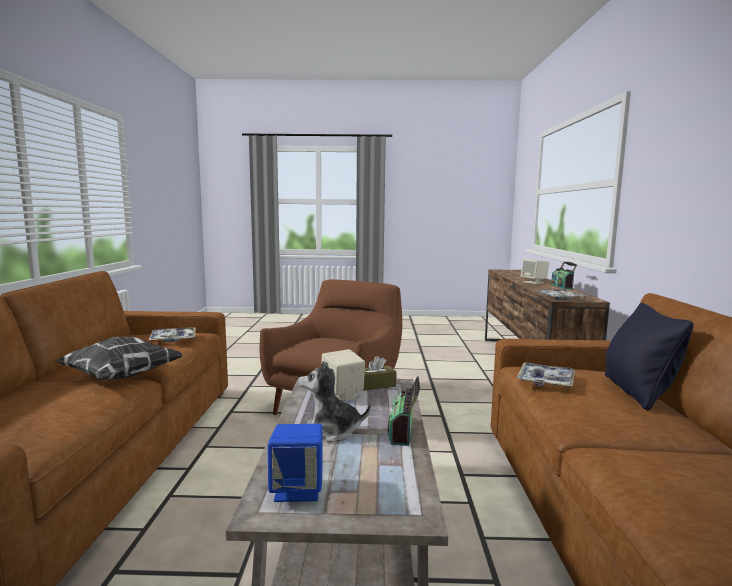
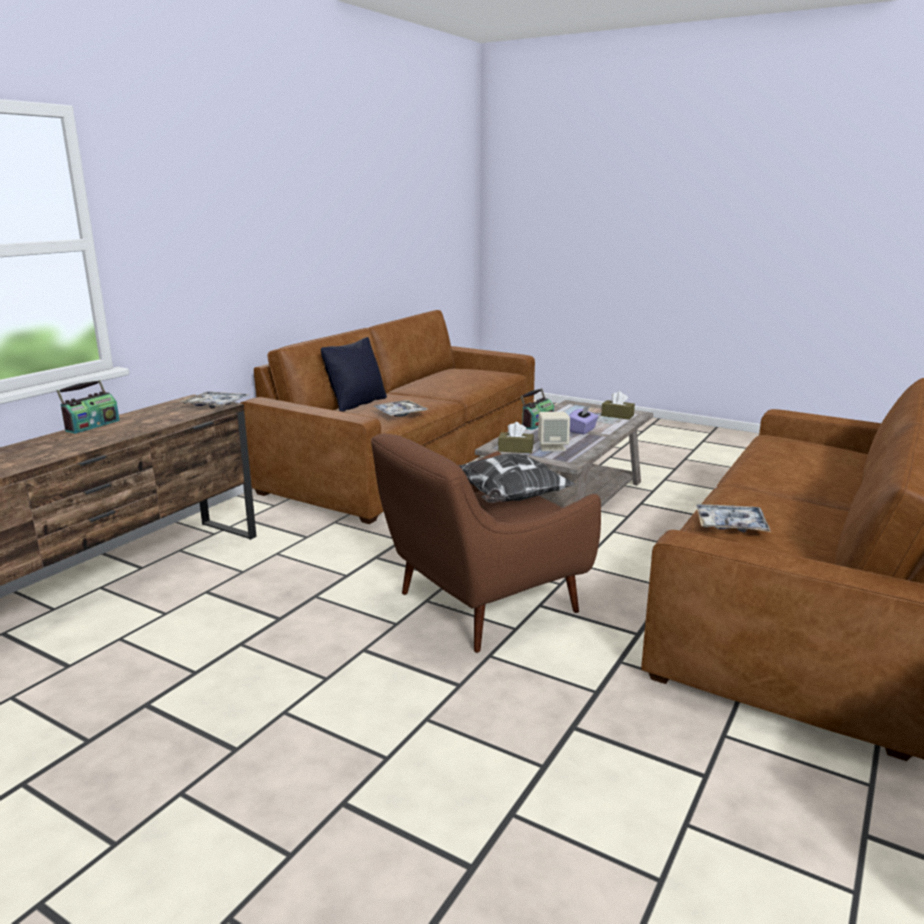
camera: 150 degrees left, 10 degrees up
pillow [55,336,183,380] -> pillow moved to [458,453,575,503]
blue speaker [268,424,323,502] -> brown tissue box [601,391,635,420]
plush toy [298,361,371,442] -> purple tissue box [569,405,599,434]
beige speaker [521,259,549,284] -> none

